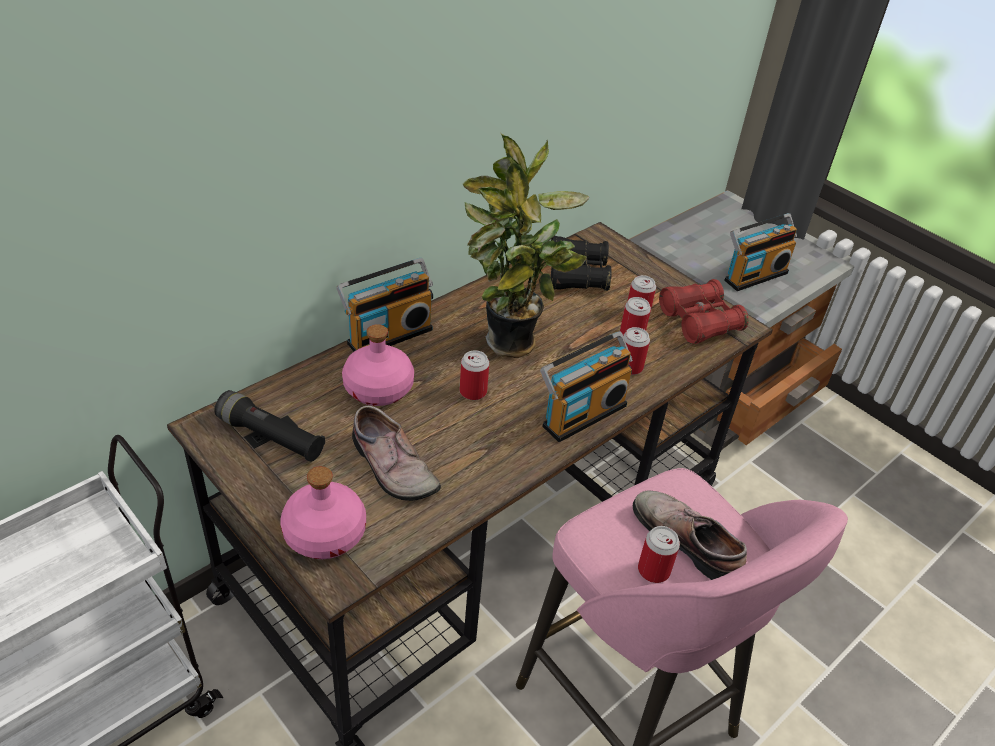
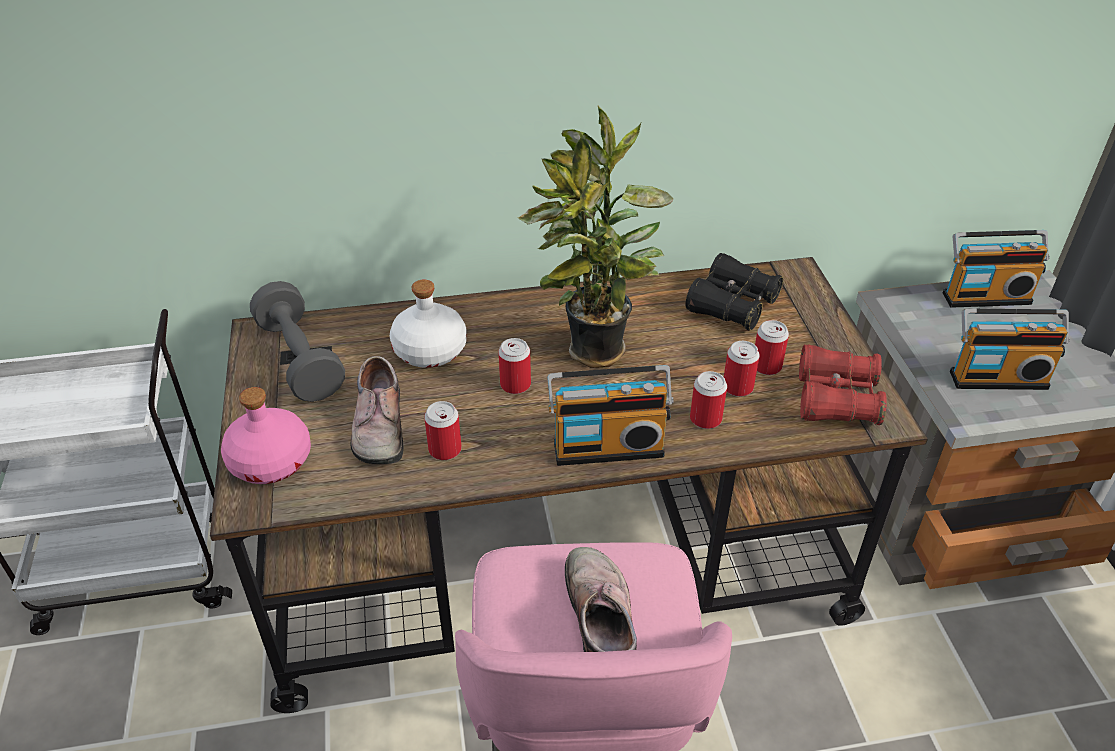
camera: 35 degrees right, 0 degrees up
black flashlight [214,390,325,462] -> grey dumbbell [250,281,345,402]
radio [336,258,433,352] -> radio moved to [943,230,1050,308]
pink bottle [342,324,414,406] -> white bottle [390,280,467,368]
can [638,526,680,583] -> can moved to [424,401,462,460]

